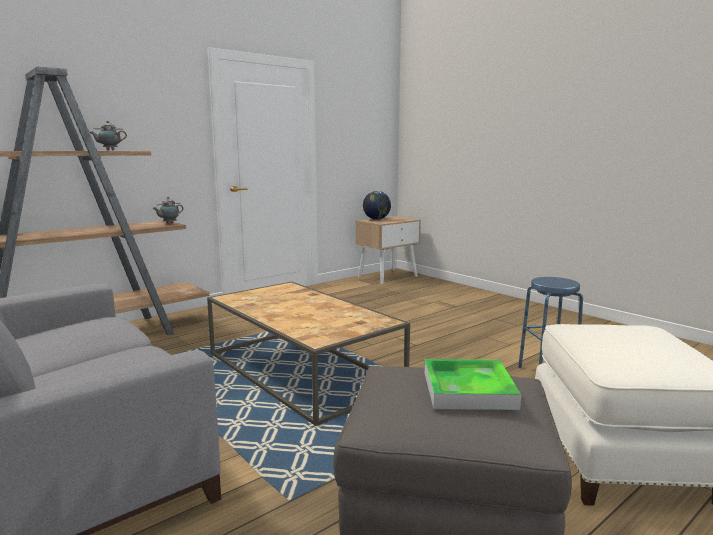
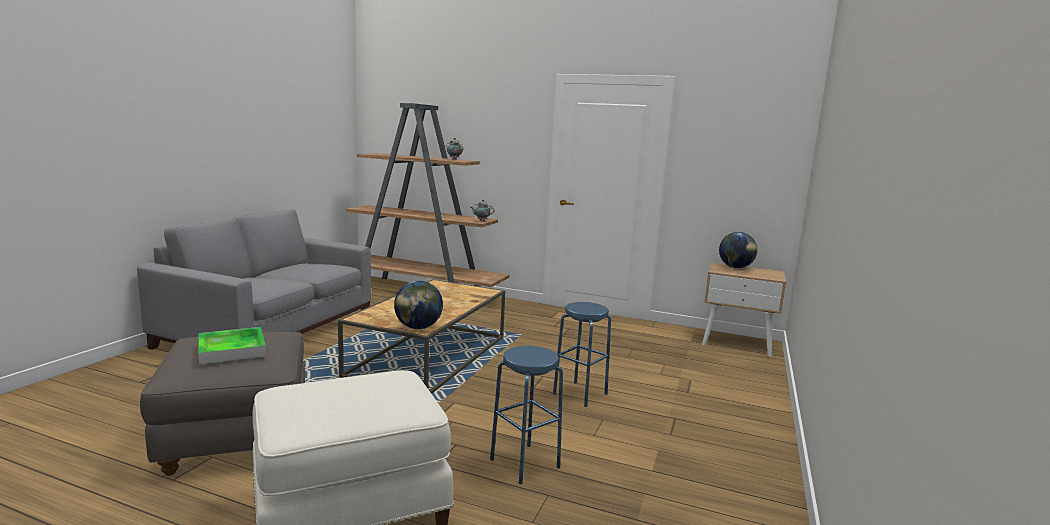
camera: 60 degrees right, 0 degrees up
none -> globe [394,281,443,329]
none -> blue stool [553,302,611,407]

